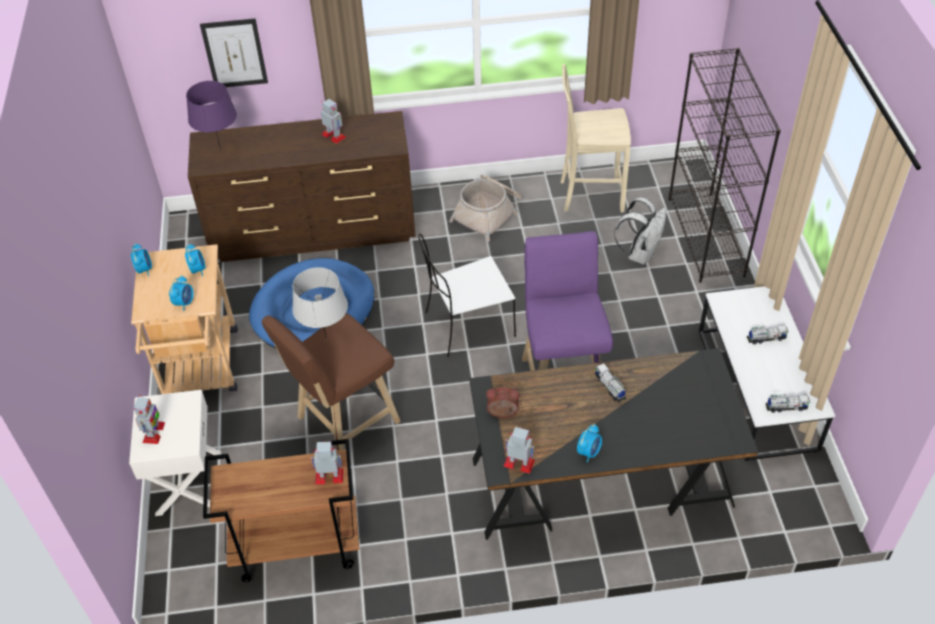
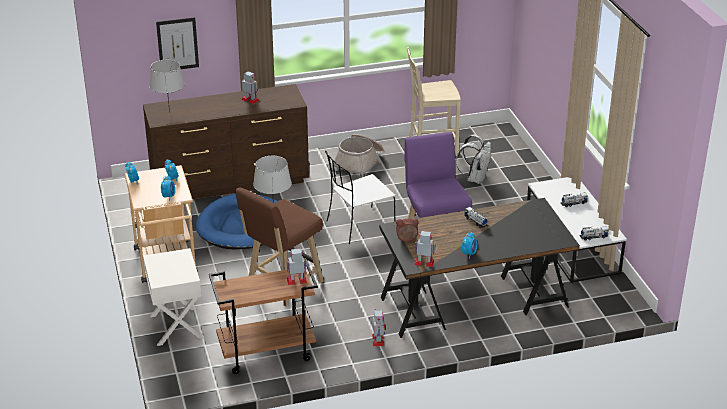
camera: 10 degrees left, 15 degrees down
toy robot [134,395,165,444] -> toy robot moved to [372,309,385,346]
purple table lamp [186,81,237,150] -> grey table lamp [149,60,185,113]
black bookcase [669,48,781,283] -> none

